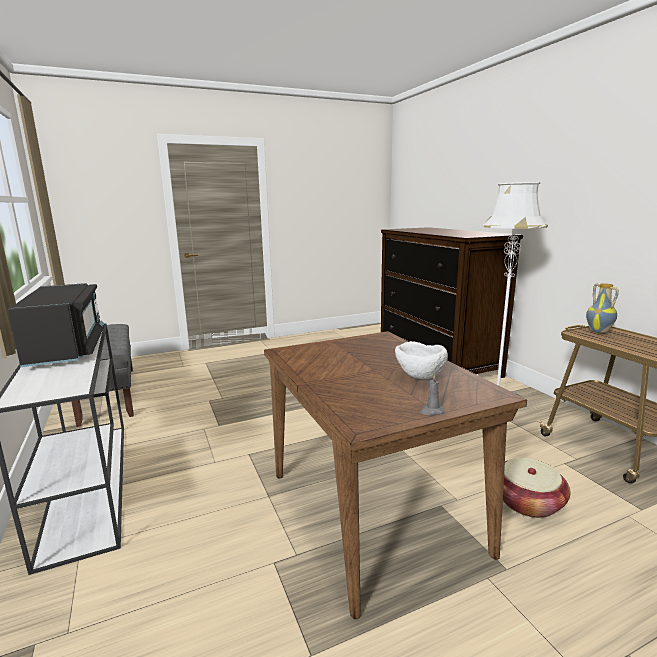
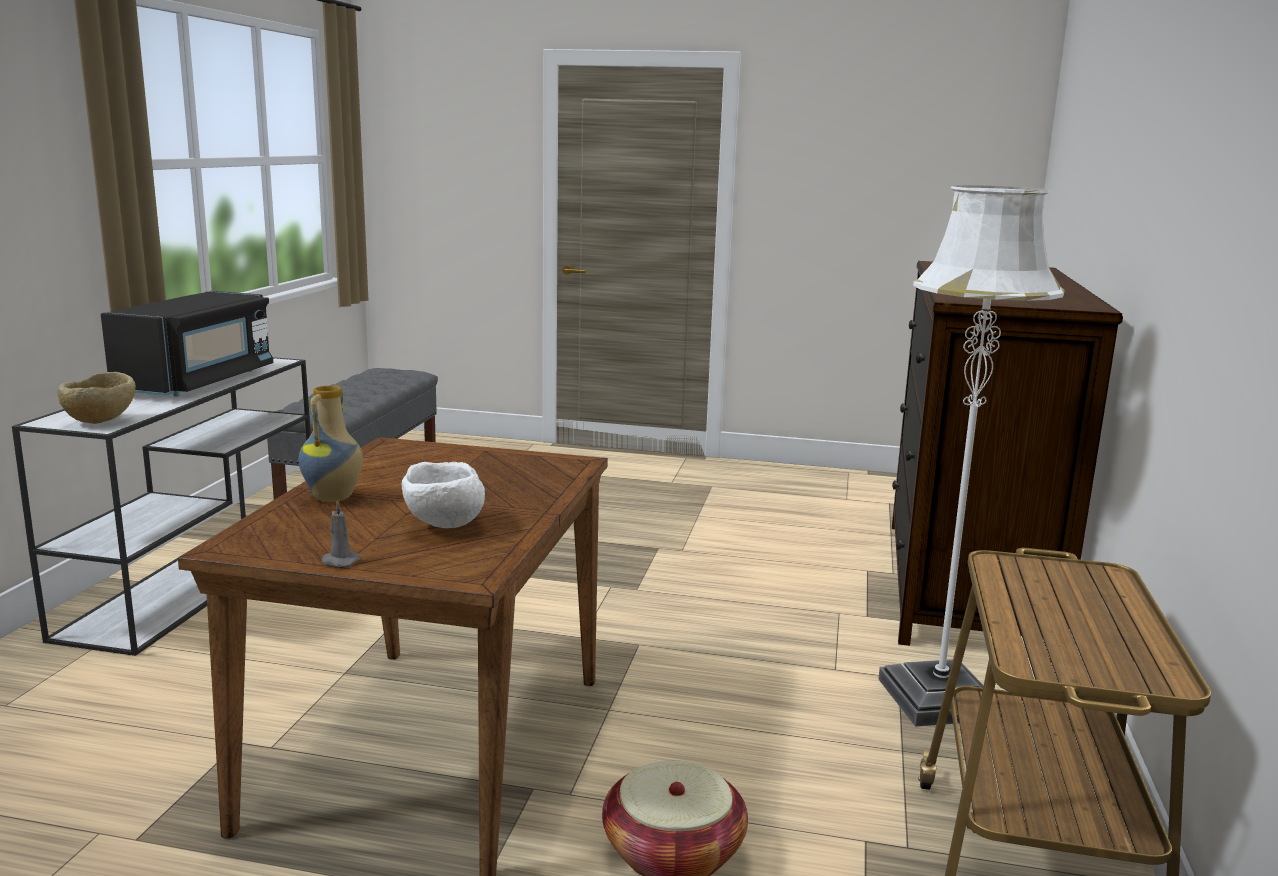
camera: 35 degrees right, 0 degrees up
vase [586,283,619,333] -> vase moved to [299,385,363,502]
none -> beige bowl [57,372,136,424]

